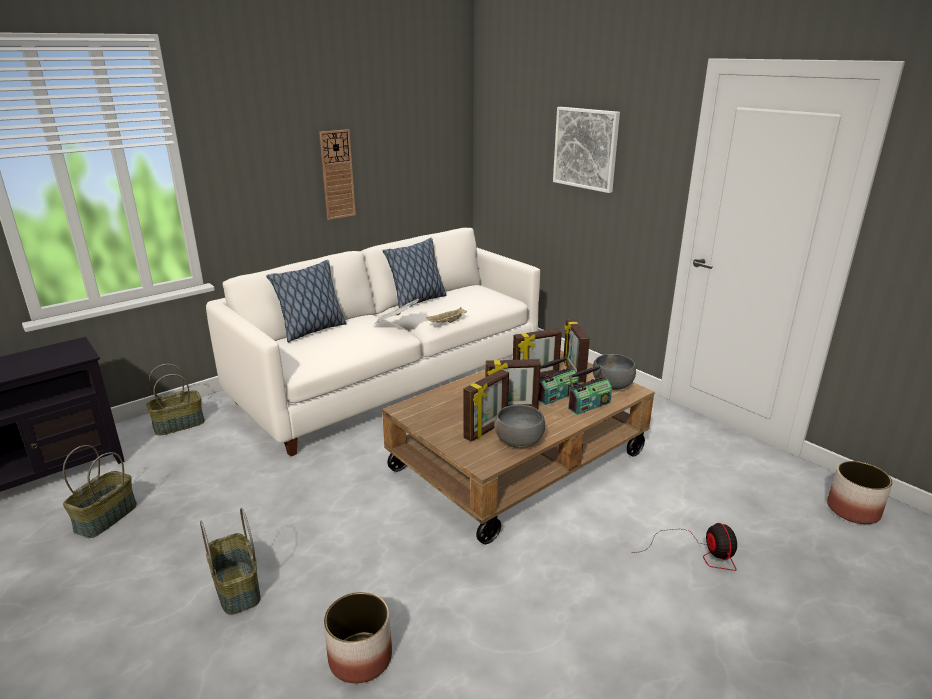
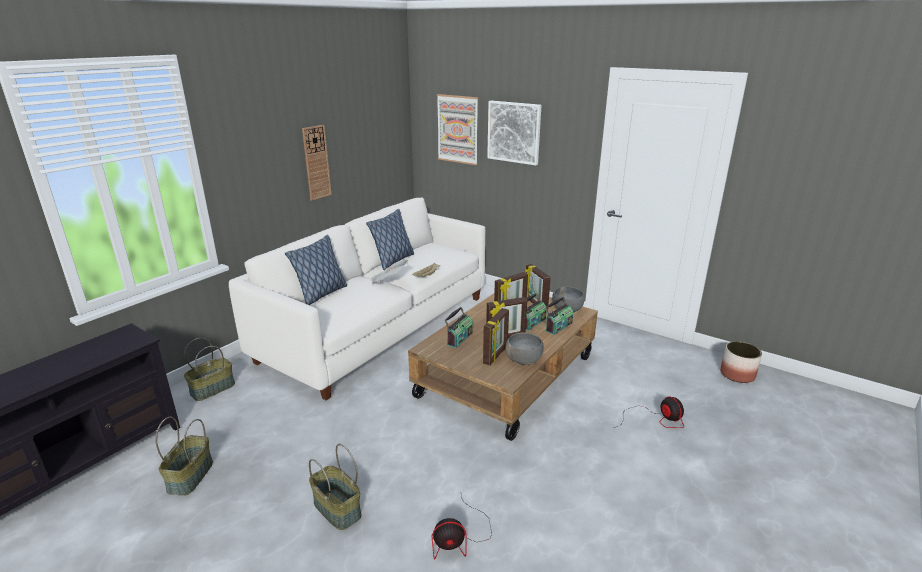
camera: 15 degrees left, 0 degrees up
planter [324,592,392,684] -> fan [432,496,492,559]
none -> picture [437,94,478,165]
none -> radio [445,307,473,348]

